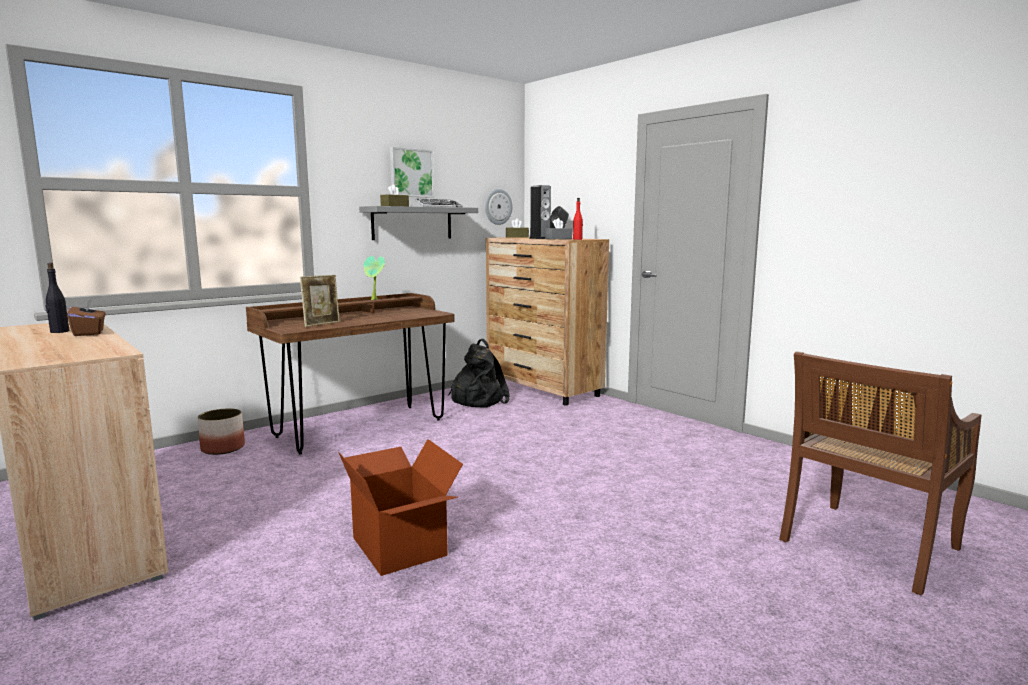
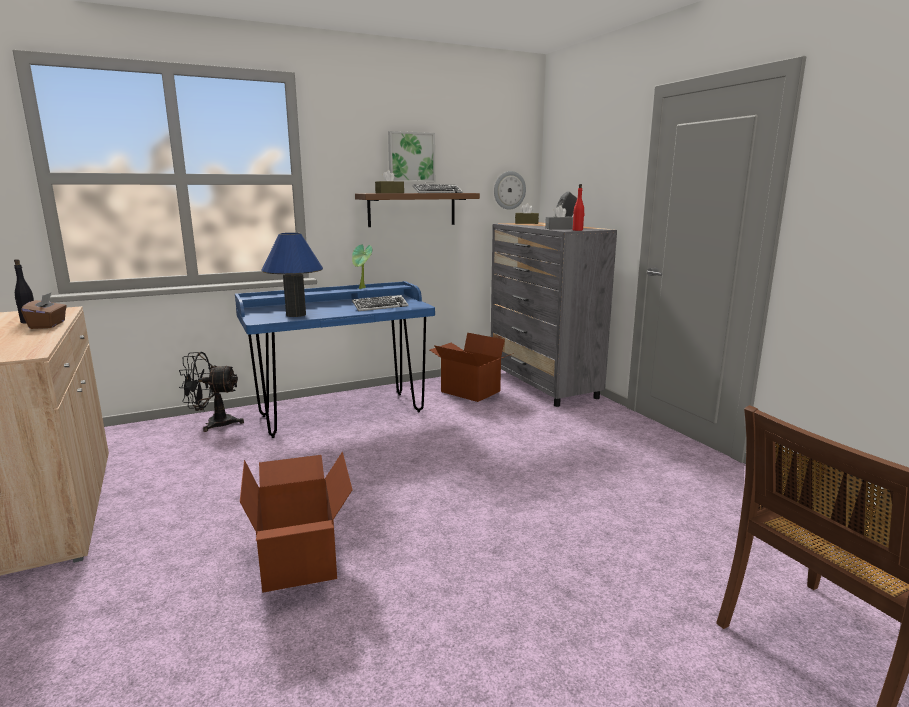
camera: 15 degrees right, 5 degrees up
planter [198,408,245,455] -> black fan [179,352,244,432]
brown desk [246,293,455,454] -> blue desk [235,281,435,438]
picture frame [300,275,340,327] -> blue table lamp [261,233,323,317]
grey shelf [359,206,478,240] -> brown shelf [355,193,480,227]
black backpack [448,339,510,407] -> cardboard box [430,333,514,402]
brown dresser [486,237,609,405] -> grey dresser [491,222,617,407]
speaker [529,185,551,239] -> none
none -> keyboard [352,295,408,311]

